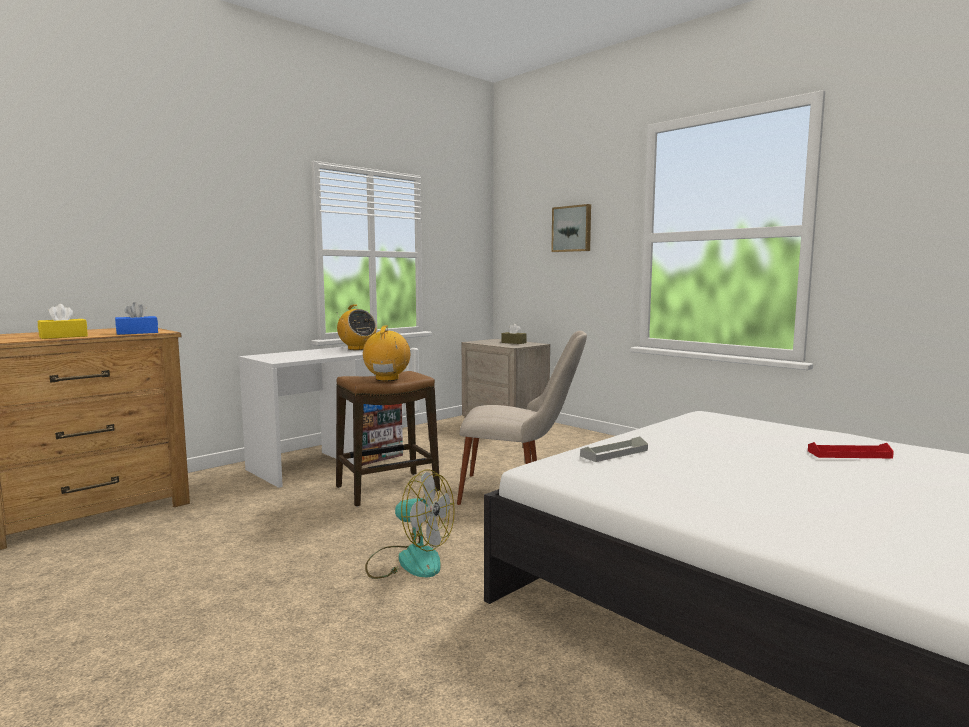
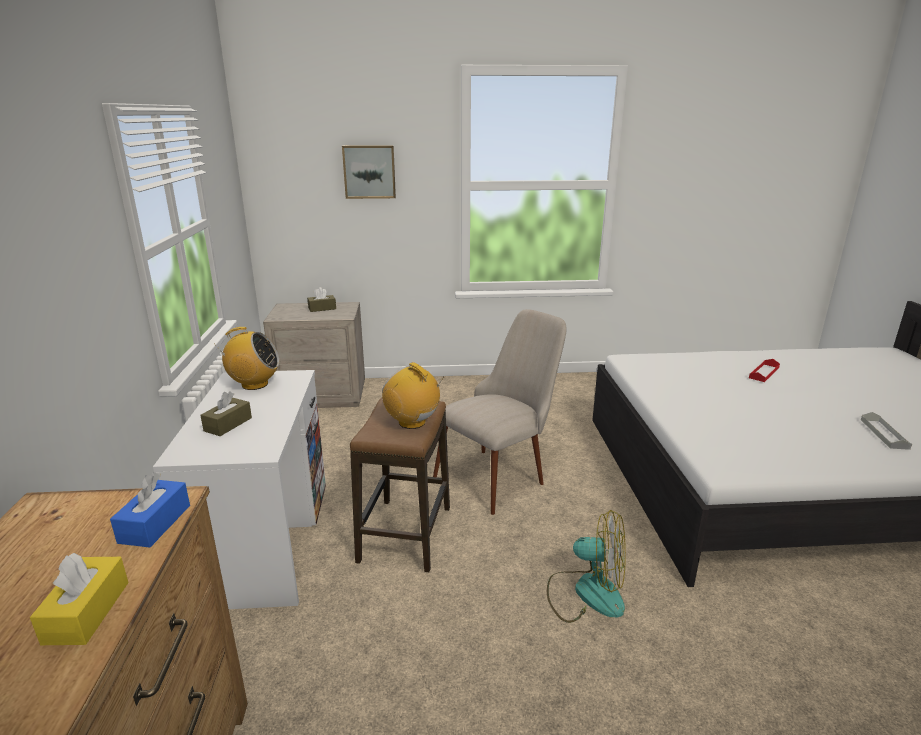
camera: 50 degrees left, 15 degrees up
fan [365,470,455,579] -> fan turned 45 degrees clockwise [547,510,626,623]
grey tray [580,436,648,462] -> grey tray moved to [861,412,912,450]
none -> brown tissue box [200,392,252,436]

